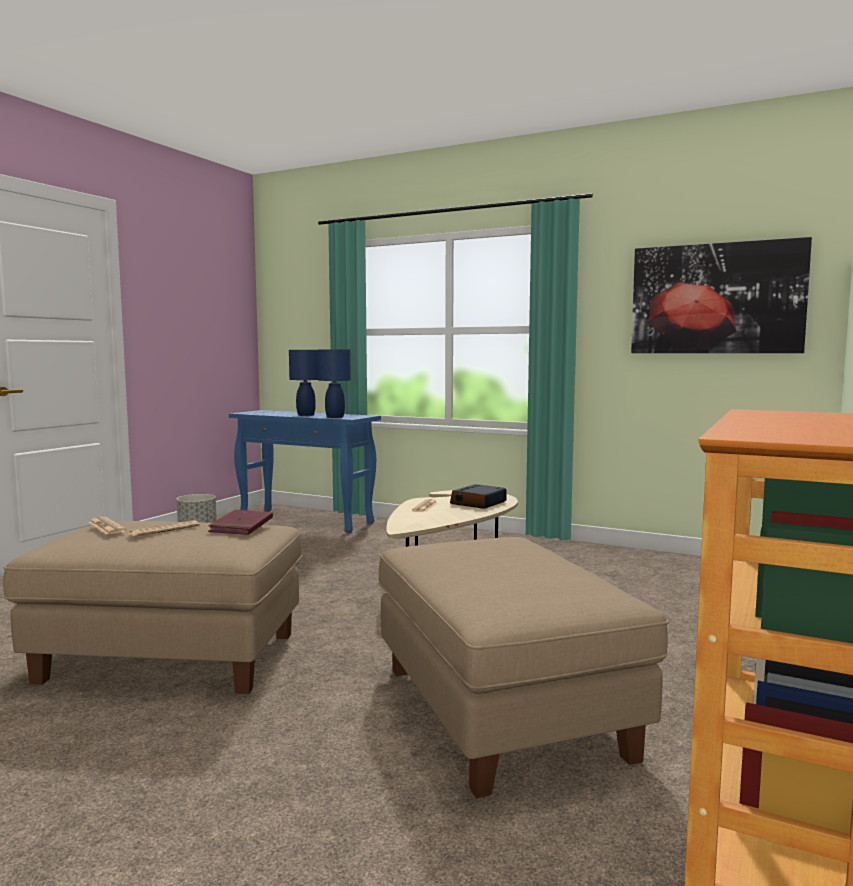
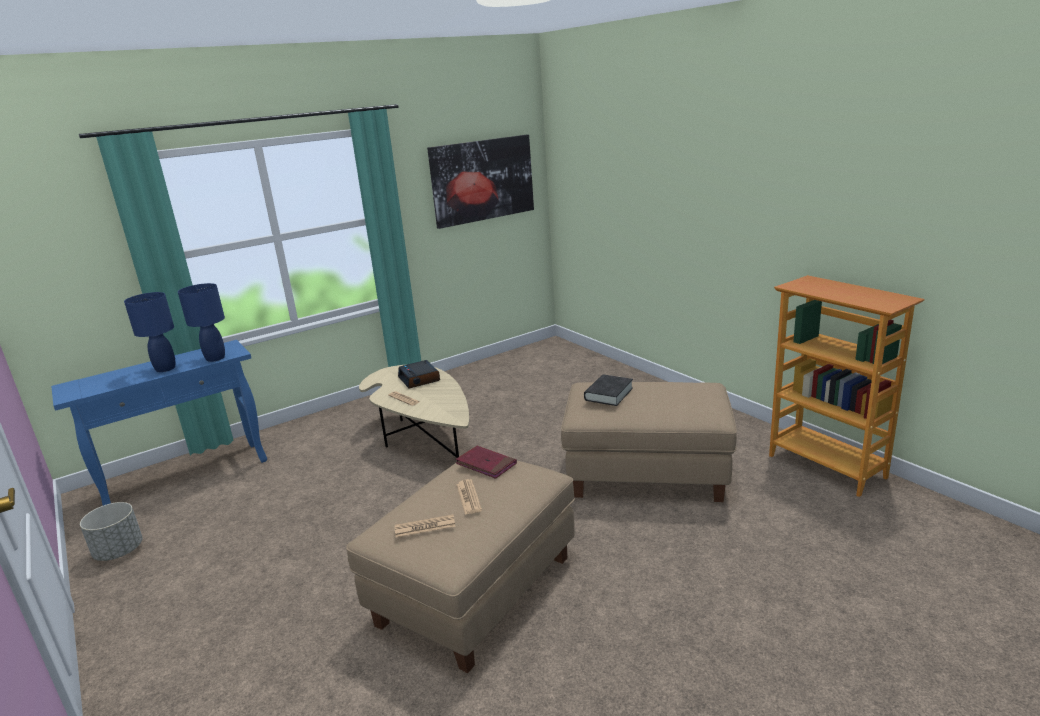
camera: 60 degrees left, 15 degrees up
none -> black book [584,375,633,406]

